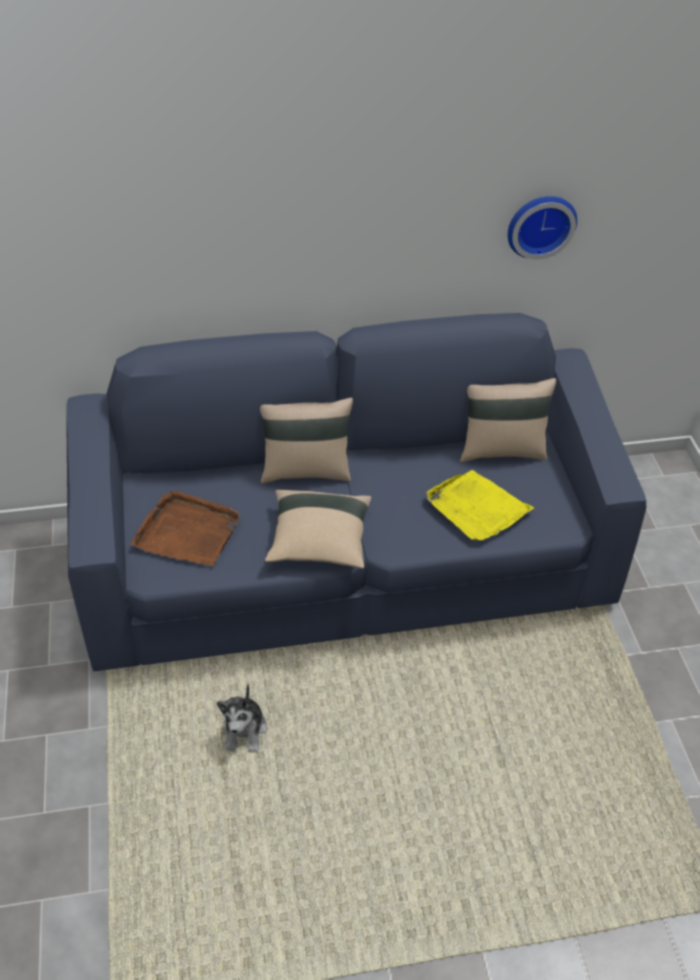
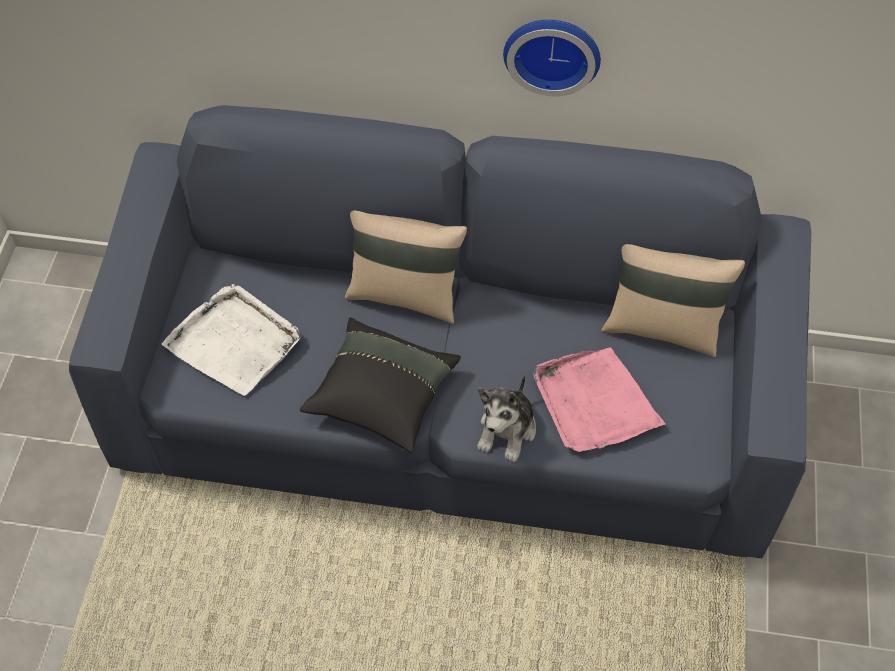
camera: 20 degrees right, 10 degrees up
brown tray [131,490,241,566] -> white tray [162,284,301,396]
plush toy [217,684,267,753] -> plush toy moved to [477,375,536,462]
beige pillow [265,490,371,569] -> black pillow [300,318,461,453]
yellow tray [426,470,534,541] -> pink tray [533,347,665,452]
wall clock [508,196,577,260] -> wall clock moved to [503,20,601,96]

